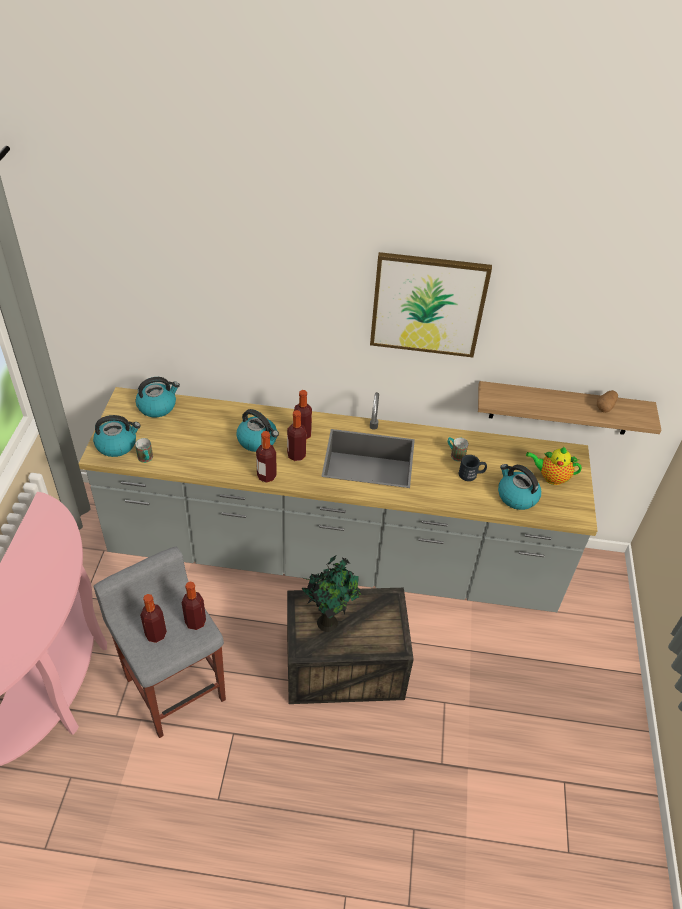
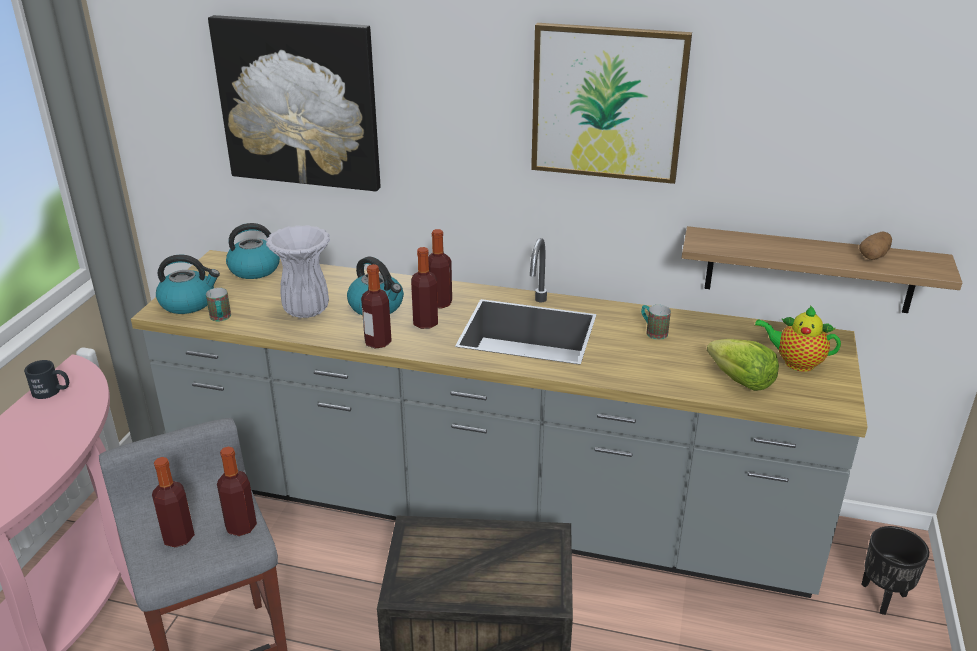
camera: 10 degrees right, 15 degrees down
potted plant [301,555,361,632] -> none
black mug [459,455,487,481] -> black mug moved to [24,360,69,399]
kettle [498,464,541,510] -> lettuce [707,339,779,391]
none -> picture [208,15,381,191]
none -> white vase [266,225,330,318]
none -> black planter [861,526,929,615]

